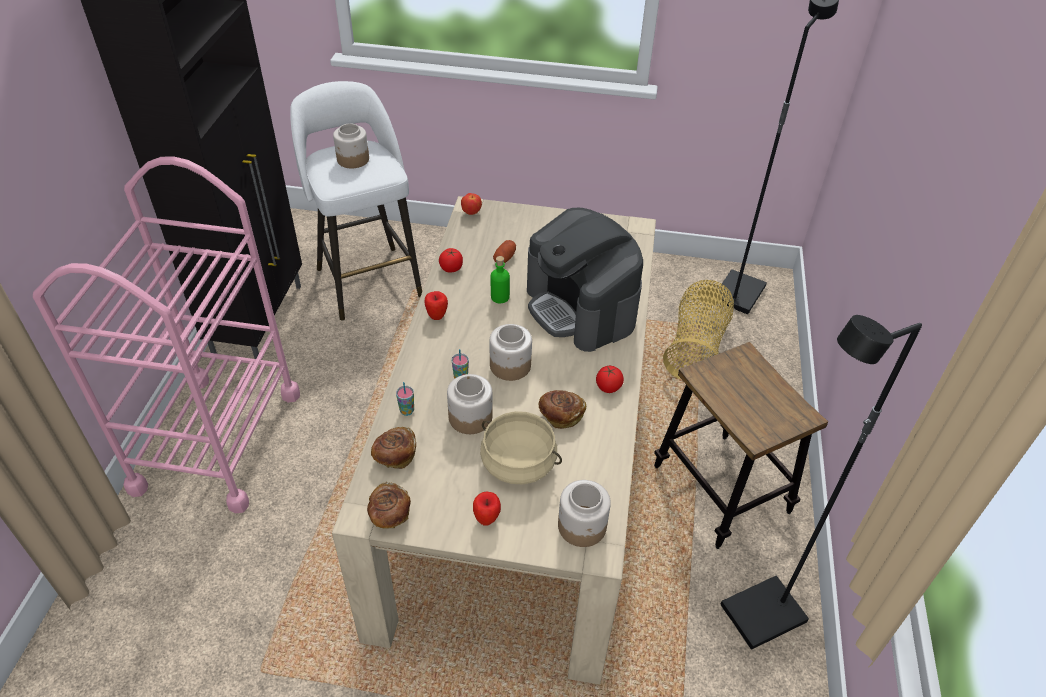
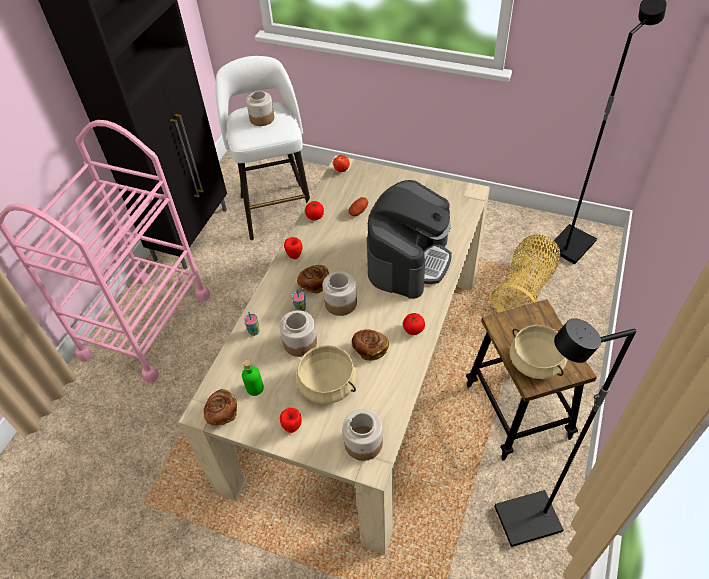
camera: 15 degrees right, 5 degrees up
bread [371,427,416,469] -> bread moved to [297,265,329,293]
green bottle [491,256,510,303] -> green bottle moved to [242,360,264,396]
coffee machine [527,208,643,352] -> coffee machine turned 135 degrees counterclockwise [367,180,452,299]
none -> beige cooking pot [510,325,567,379]

